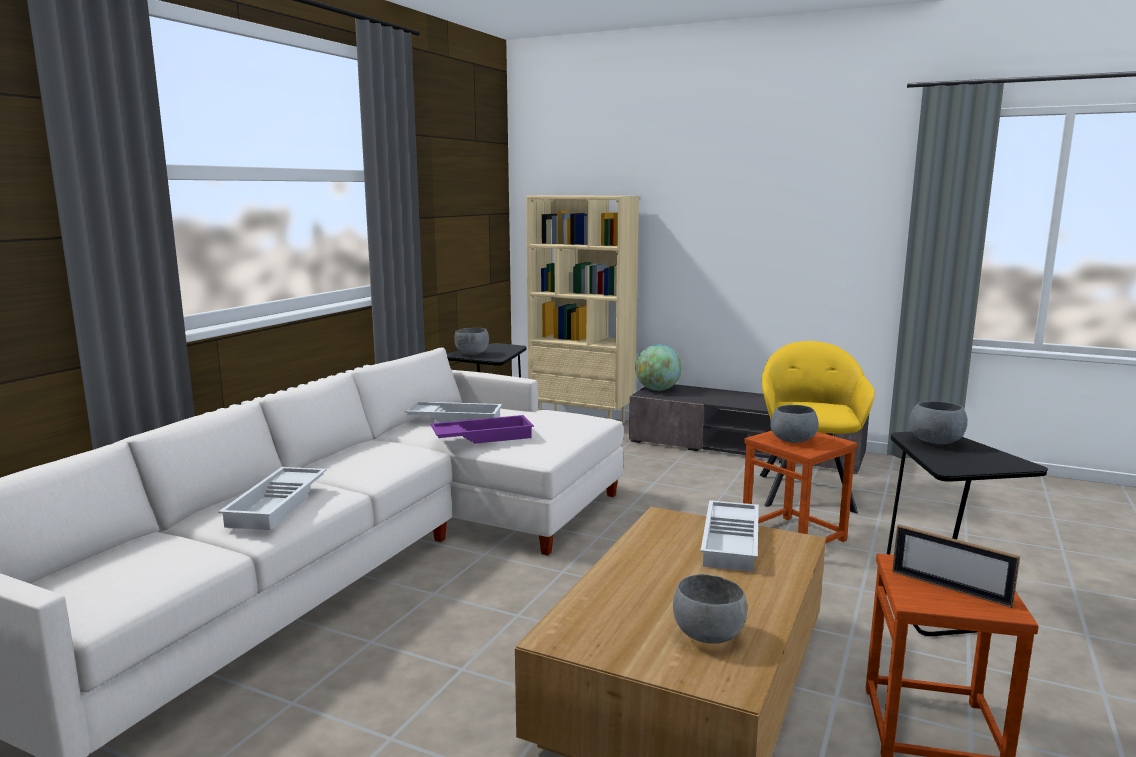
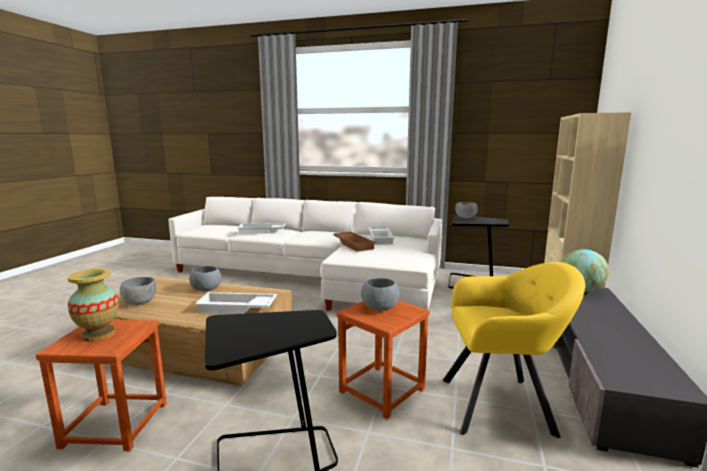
camera: 80 degrees right, 0 degrees up
purple tray [430,415,534,444] -> brown tray [333,232,376,252]
picture frame [892,524,1020,608] -> vase [67,268,119,342]
grey bowl [909,401,967,444] -> grey bowl moved to [189,266,222,291]

